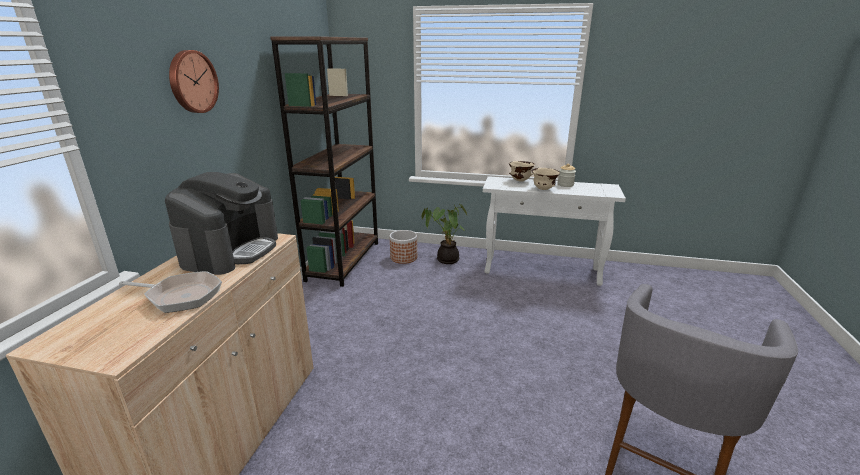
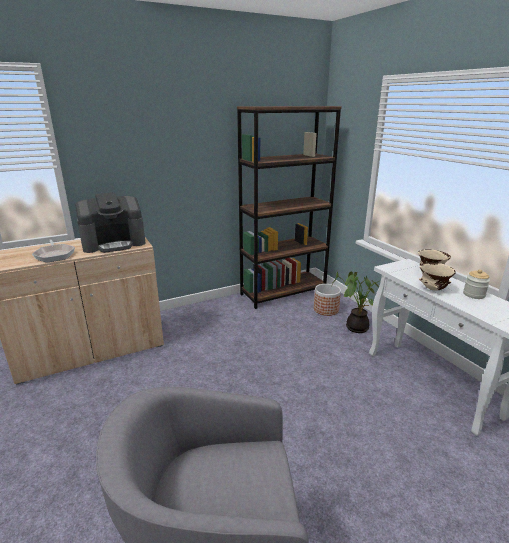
camera: 50 degrees right, 0 degrees up
wall clock [169,50,219,113] -> none

